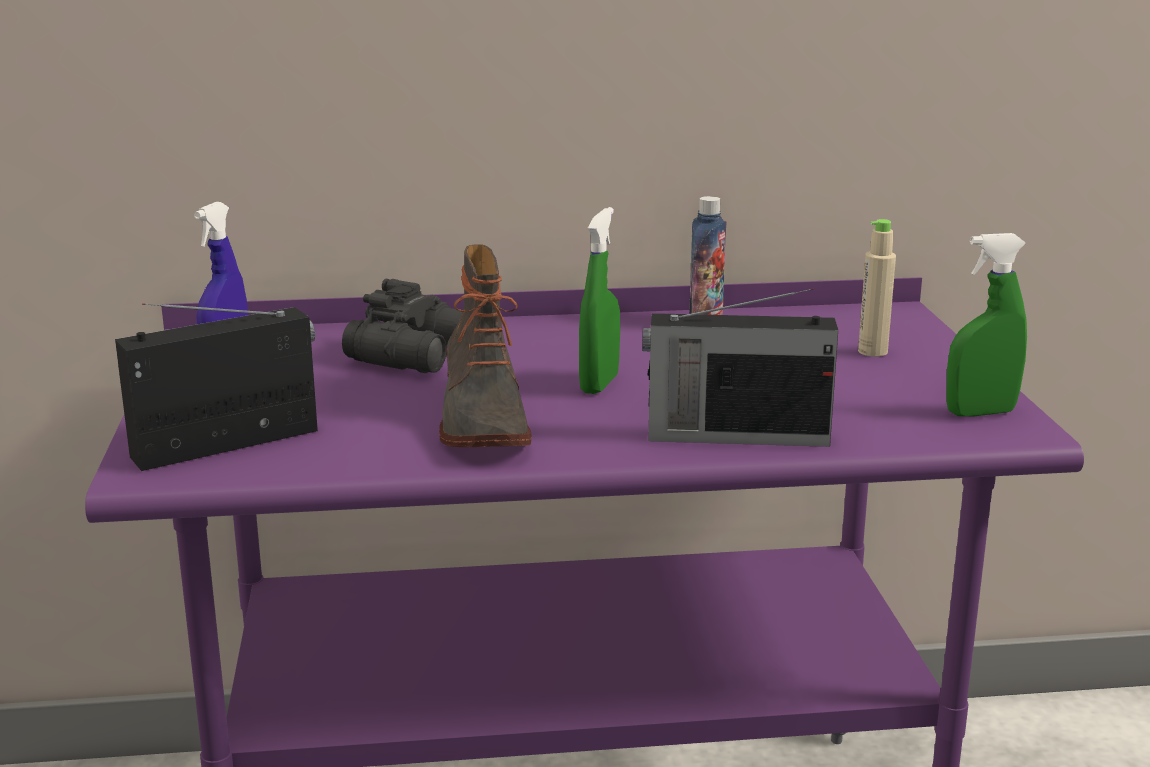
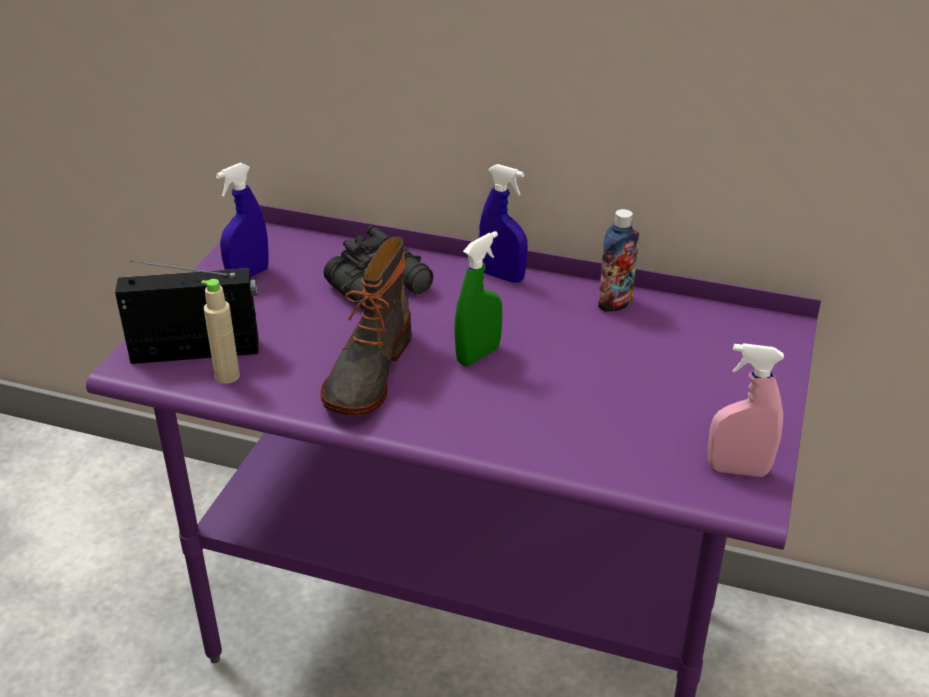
camera: 25 degrees right, 15 degrees up
radio [643,289,838,447] -> none
beige bottle [858,219,896,357] -> beige bottle moved to [201,279,240,384]
green spray bottle [946,233,1027,416] -> pink spray bottle [708,343,784,477]
none -> blue spray bottle [479,164,528,283]

